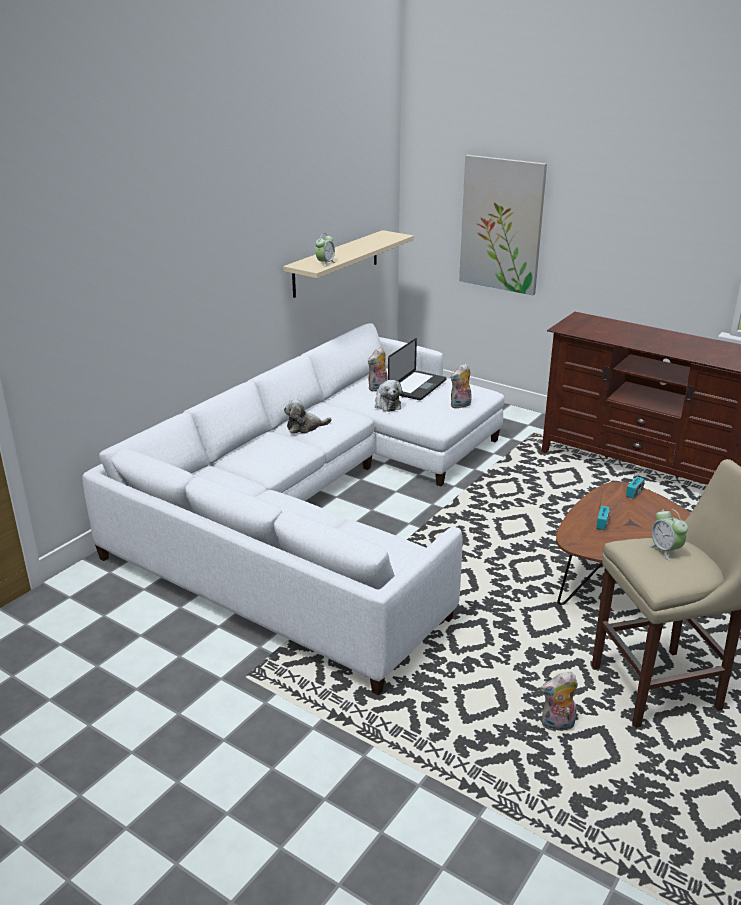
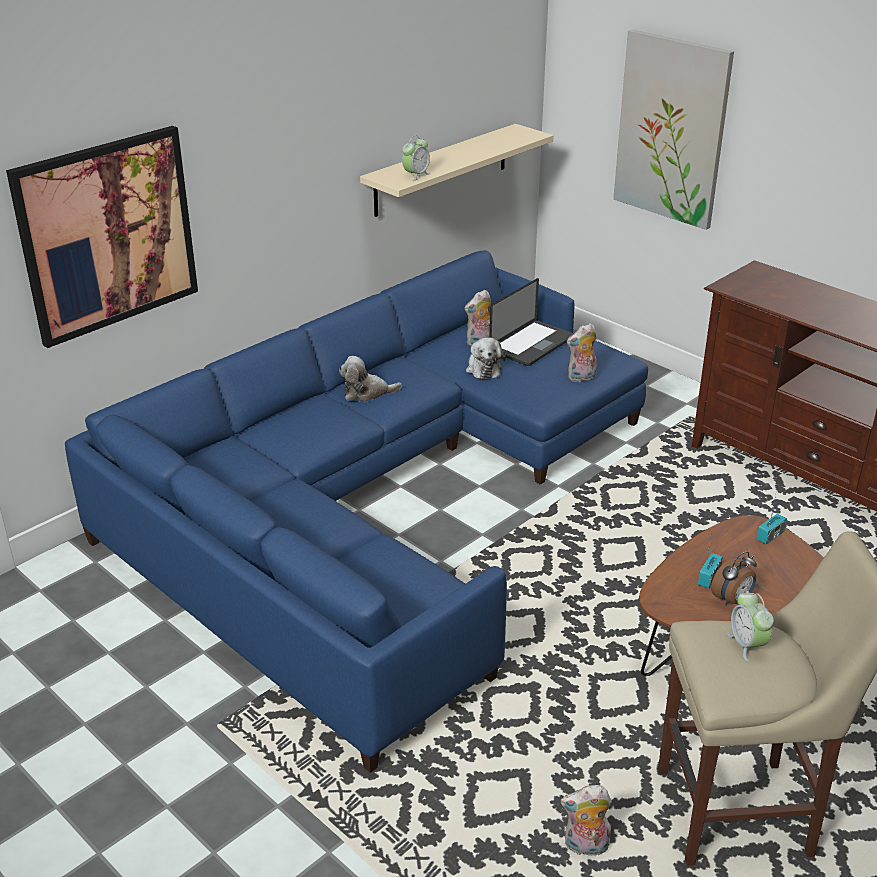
camera: 10 degrees right, 5 degrees up
white sofa [82,323,504,695] -> blue sofa [65,250,648,773]
none -> picture [6,126,198,348]
none -> alarm clock [711,551,757,606]

